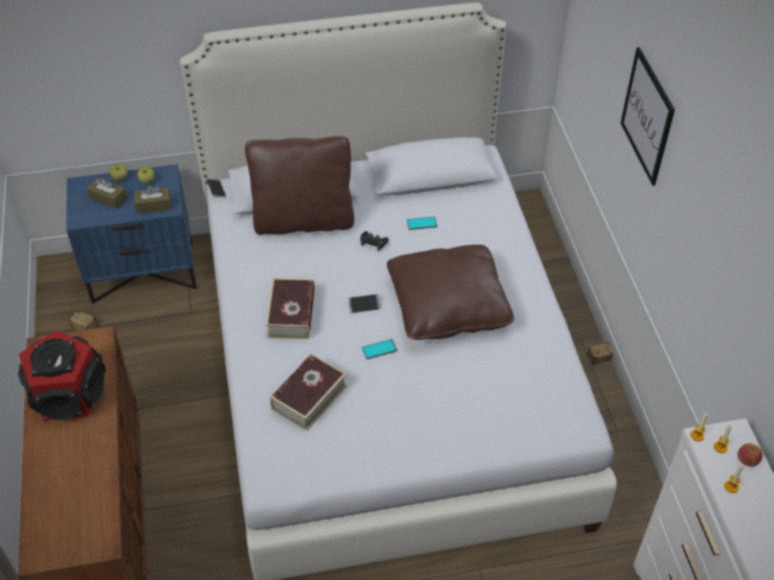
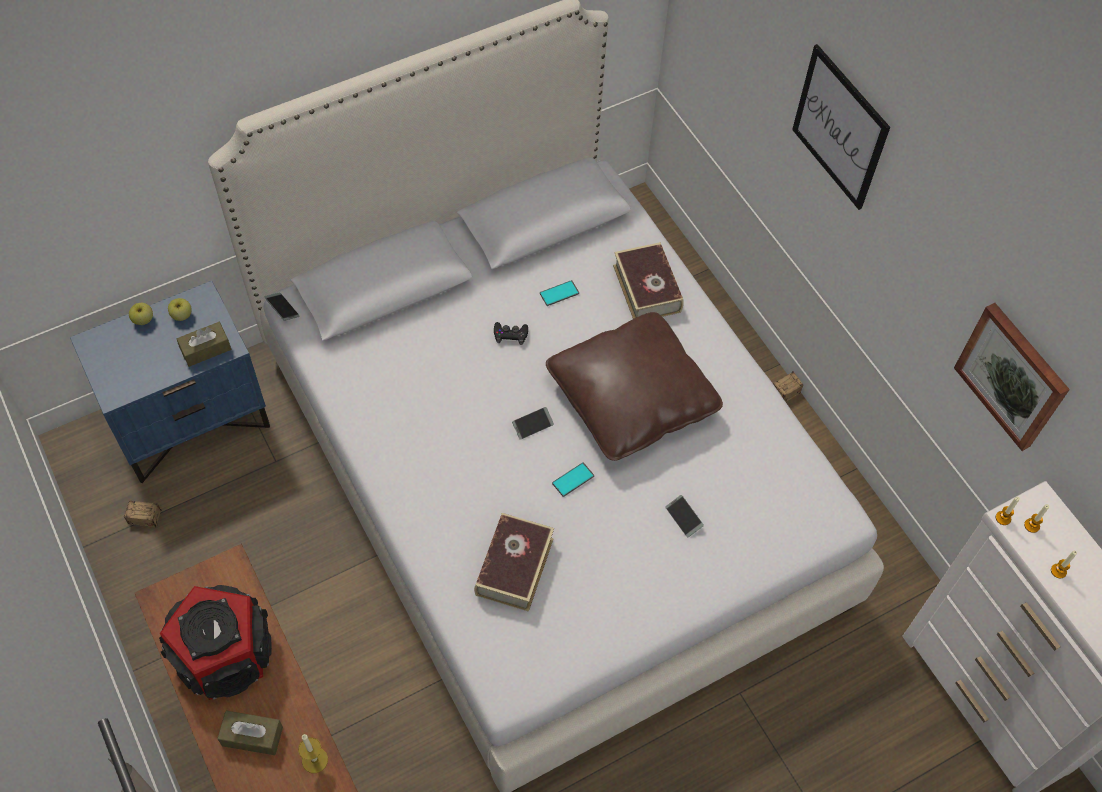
camera: 20 degrees left, 10 degrees up
brown tissue box [87,178,127,209] -> brown tissue box moved to [217,711,283,755]
brown pillow [245,136,354,235] -> none
book [266,278,315,339] -> book moved to [613,242,684,319]
apple [737,443,763,467] -> none
none -> candle [298,734,328,773]
none -> phone [665,495,704,538]
none -> picture [954,303,1070,451]

